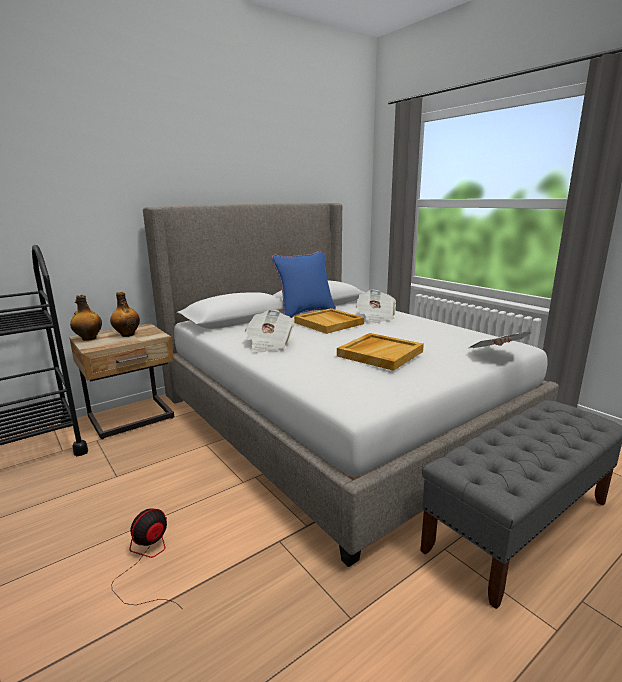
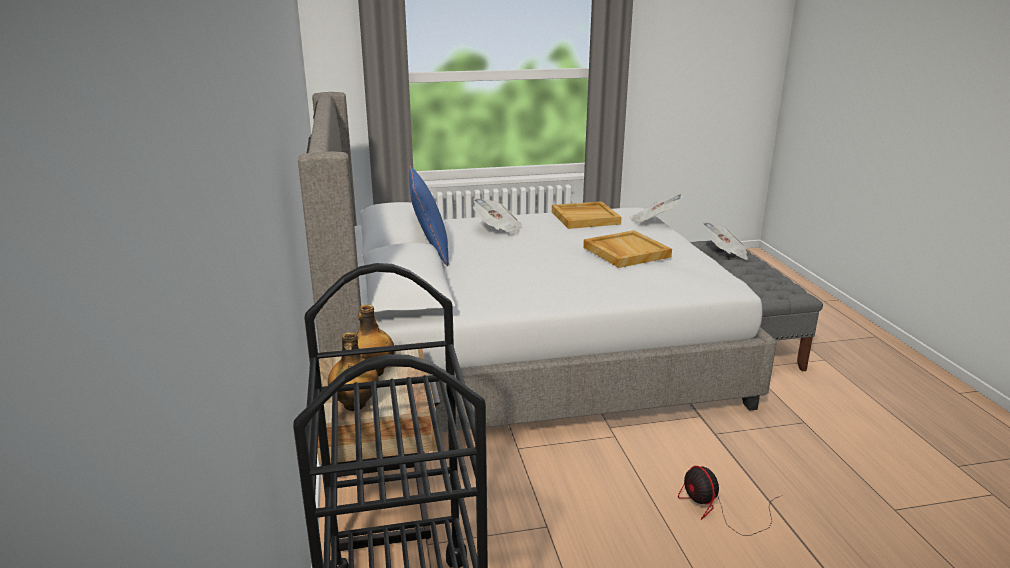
camera: 65 degrees left, 5 degrees up
newspaper [245,309,295,353] -> newspaper moved to [703,222,748,260]
beige tray [294,308,364,334] -> beige tray moved to [552,201,622,229]

